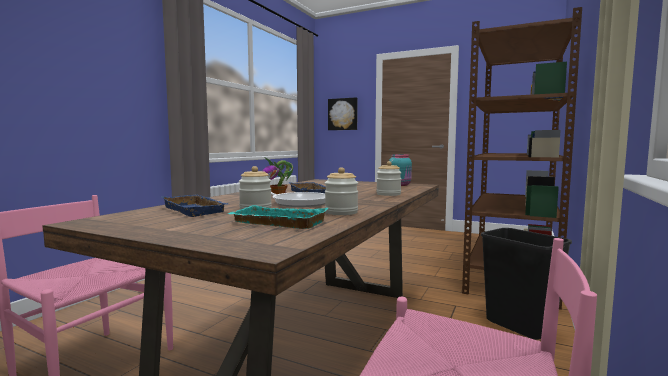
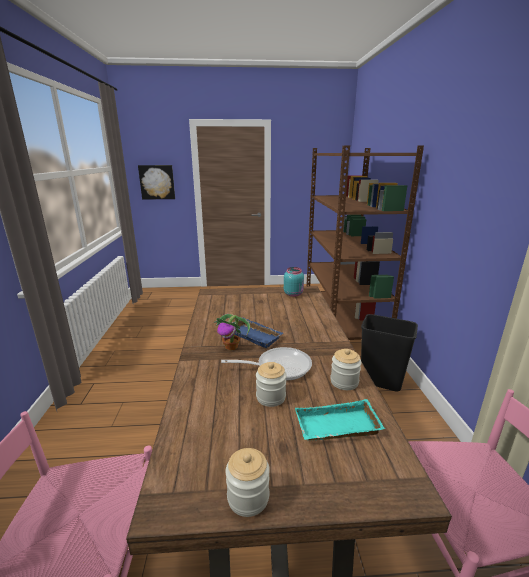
camera: 30 degrees left, 15 degrees up
blue tray [160,194,228,217] -> none
jar [376,161,402,196] -> jar moved to [226,448,270,517]

